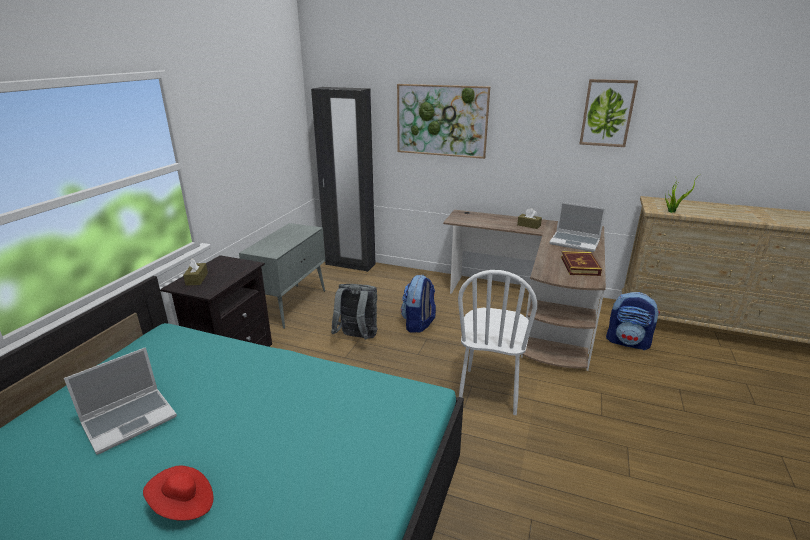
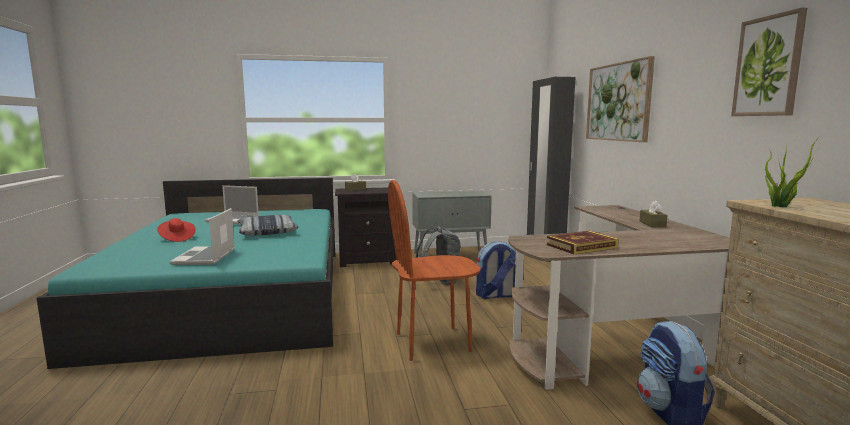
camera: 60 degrees right, 15 degrees down
white chair [458,270,537,415] -> brown chair [388,180,481,361]
laptop [549,202,606,252] -> laptop moved to [169,208,235,265]
none -> pillow [238,215,298,236]

